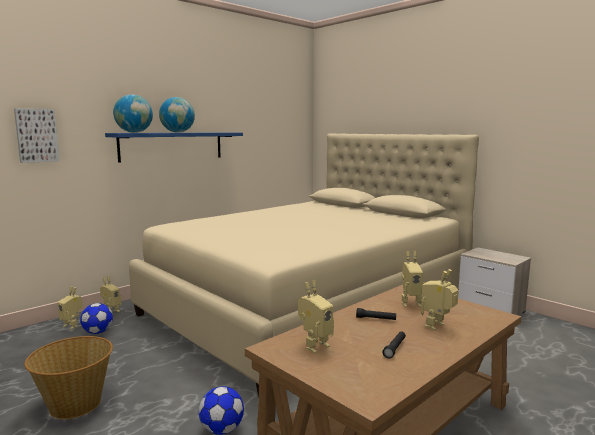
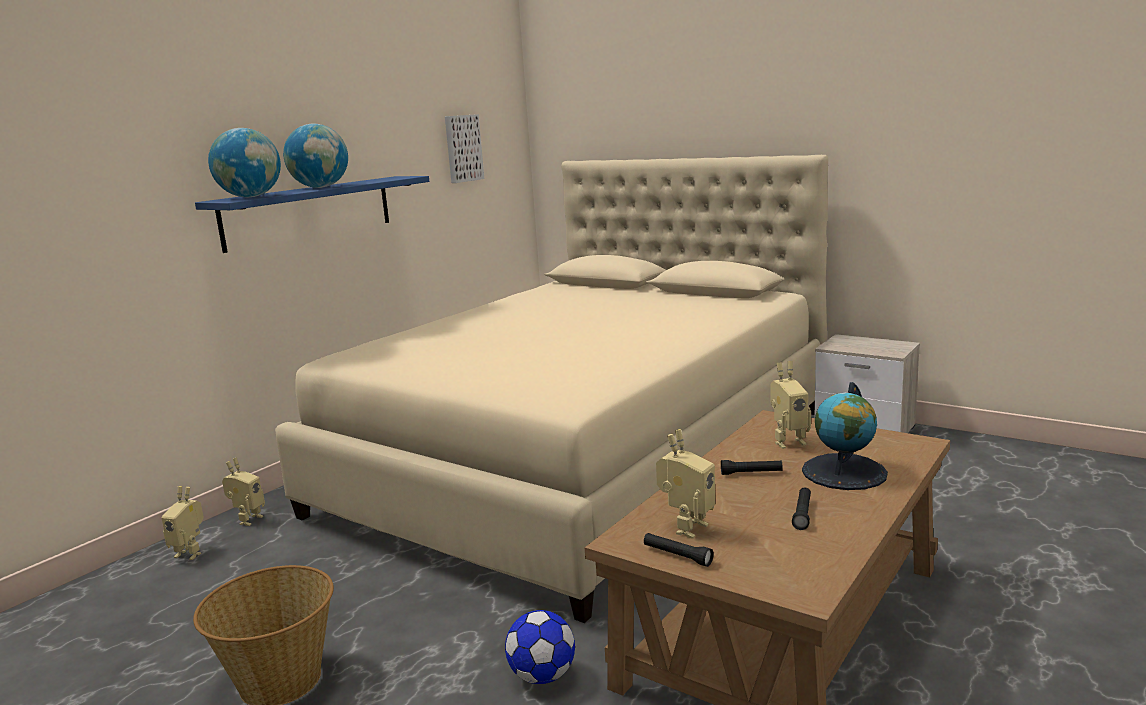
camera: 10 degrees left, 5 degrees up
picture [14,108,60,163] -> picture moved to [445,114,484,183]
football [80,303,113,334] -> none
toy robot [421,269,459,330] -> globe [802,382,888,490]
none -> black flashlight [644,533,714,567]

